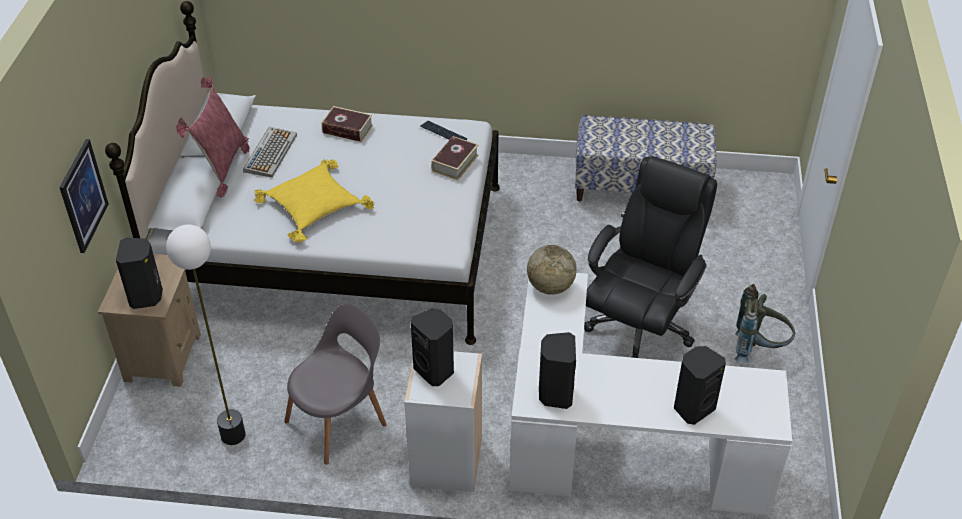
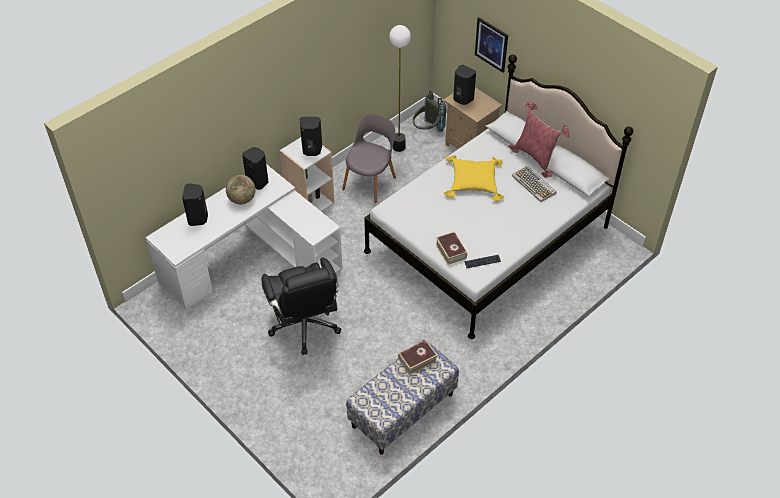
camera: 130 degrees right, 5 degrees up
grey chair [284,304,387,465] -> grey chair turned 150 degrees counterclockwise [342,114,396,203]
book [321,106,373,142] -> book moved to [398,340,438,375]
globe [527,245,577,295] -> globe moved to [226,175,256,204]
grey backpack [735,284,795,363] -> grey backpack moved to [413,91,447,132]

